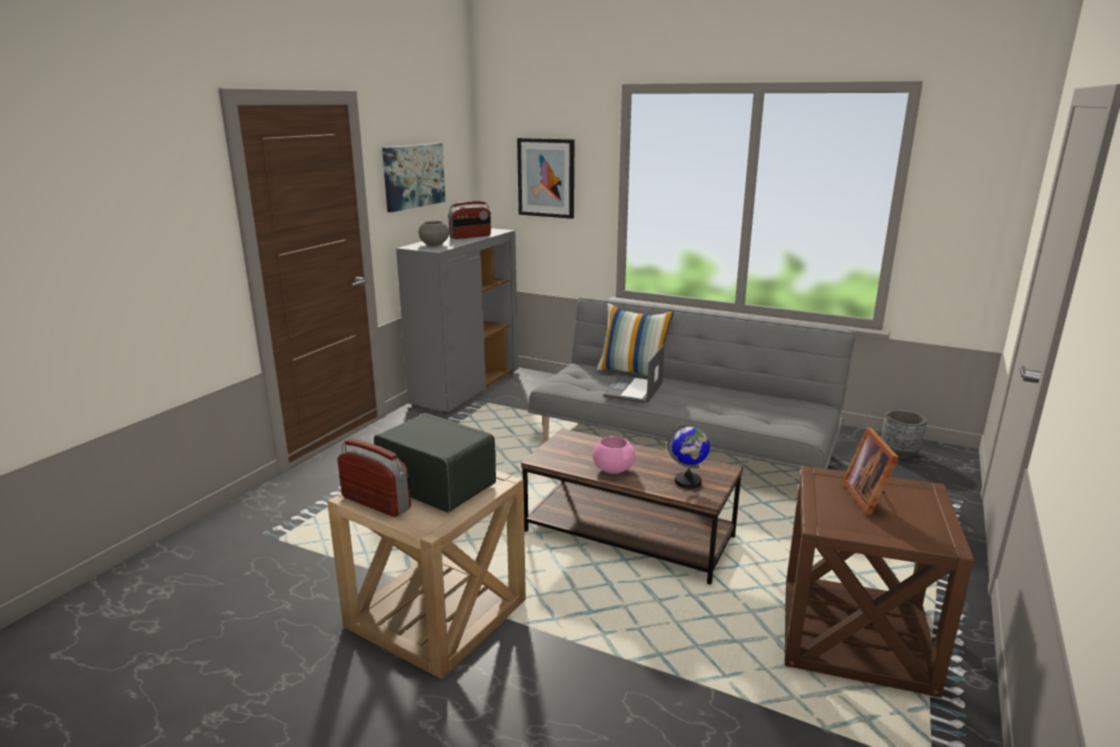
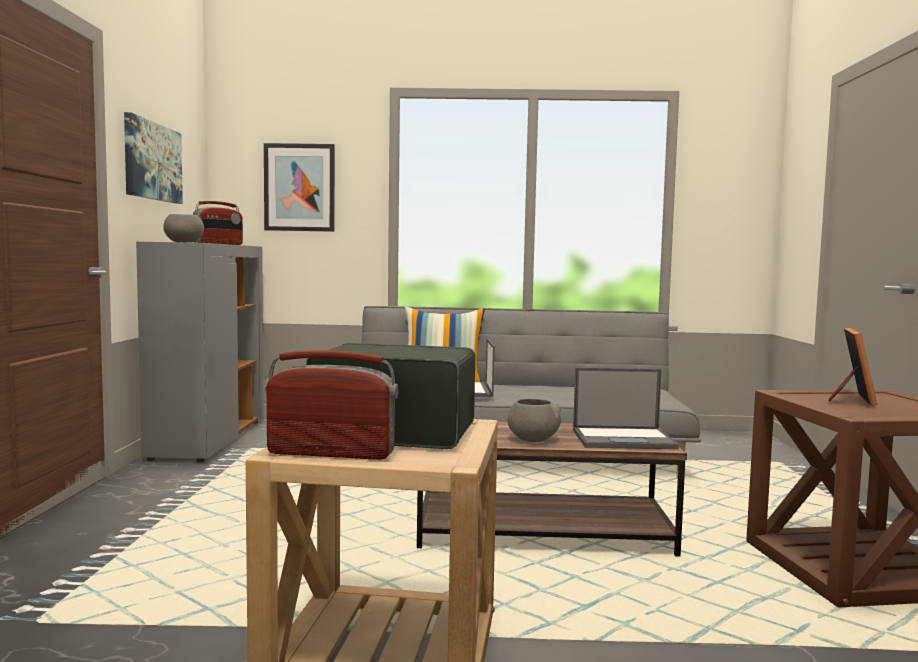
camera: 25 degrees left, 15 degrees down
pink bowl [593,436,636,474] -> grey bowl [508,399,561,442]
globe [667,422,710,489] -> laptop [573,368,679,449]
picture frame [842,427,899,515] -> picture frame turned 135 degrees counterclockwise [829,327,877,406]
grey planter [881,410,927,459] -> none

